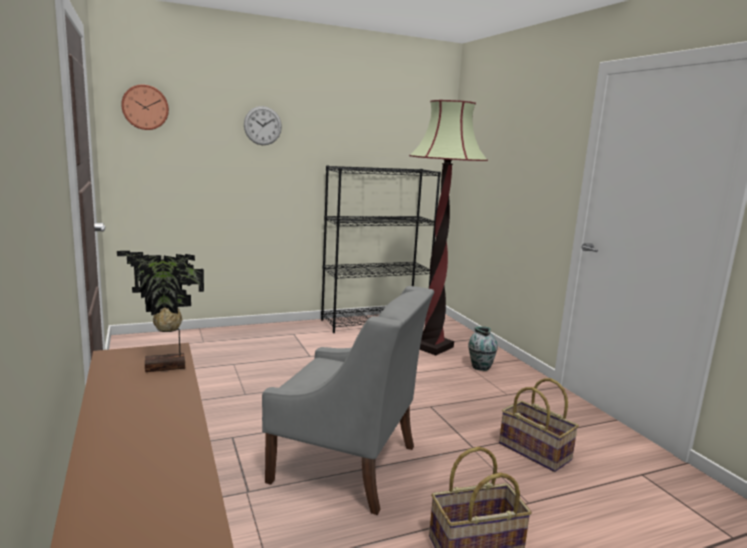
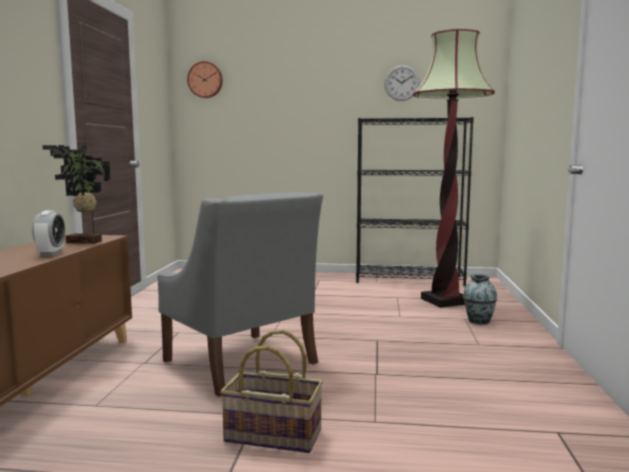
camera: 30 degrees right, 5 degrees down
wall clock [244,106,282,145] -> wall clock moved to [384,65,420,101]
basket [499,378,579,472] -> none
none -> alarm clock [32,210,65,256]

